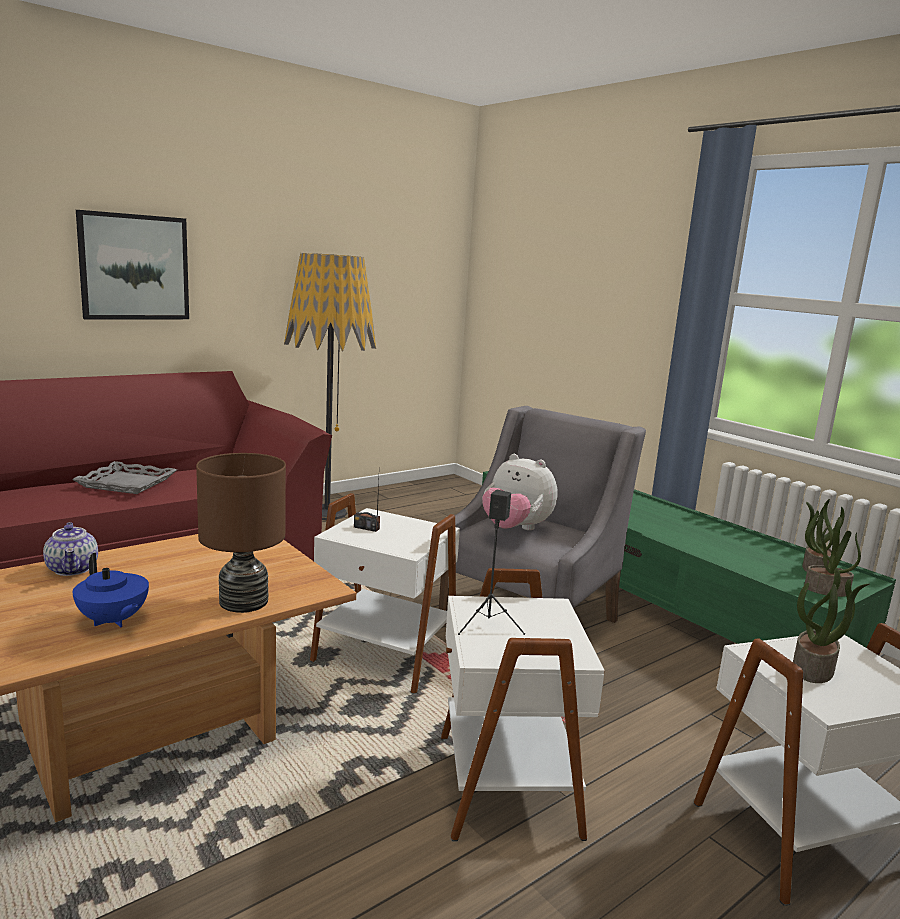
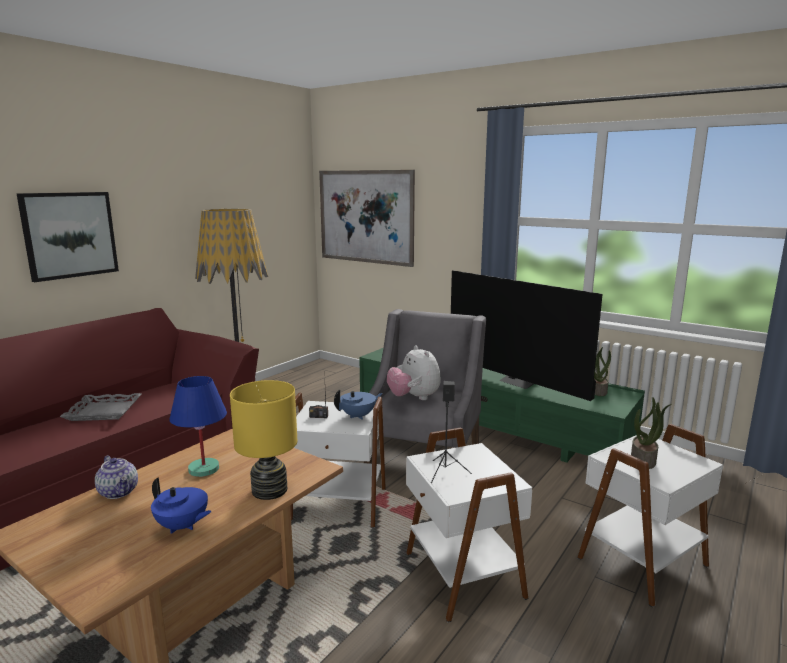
camera: 15 degrees left, 0 degrees up
brown table lamp [196,453,286,613] -> yellow table lamp [230,380,297,500]
plush toy [482,454,558,530] -> plush toy turned 45 degrees clockwise [387,346,441,400]
potted plant [804,517,861,597] -> none
none -> blue table lamp [169,376,227,477]
none -> picture [319,170,415,267]
none -> blue teapot [334,390,383,420]
none -> television [451,270,602,401]

